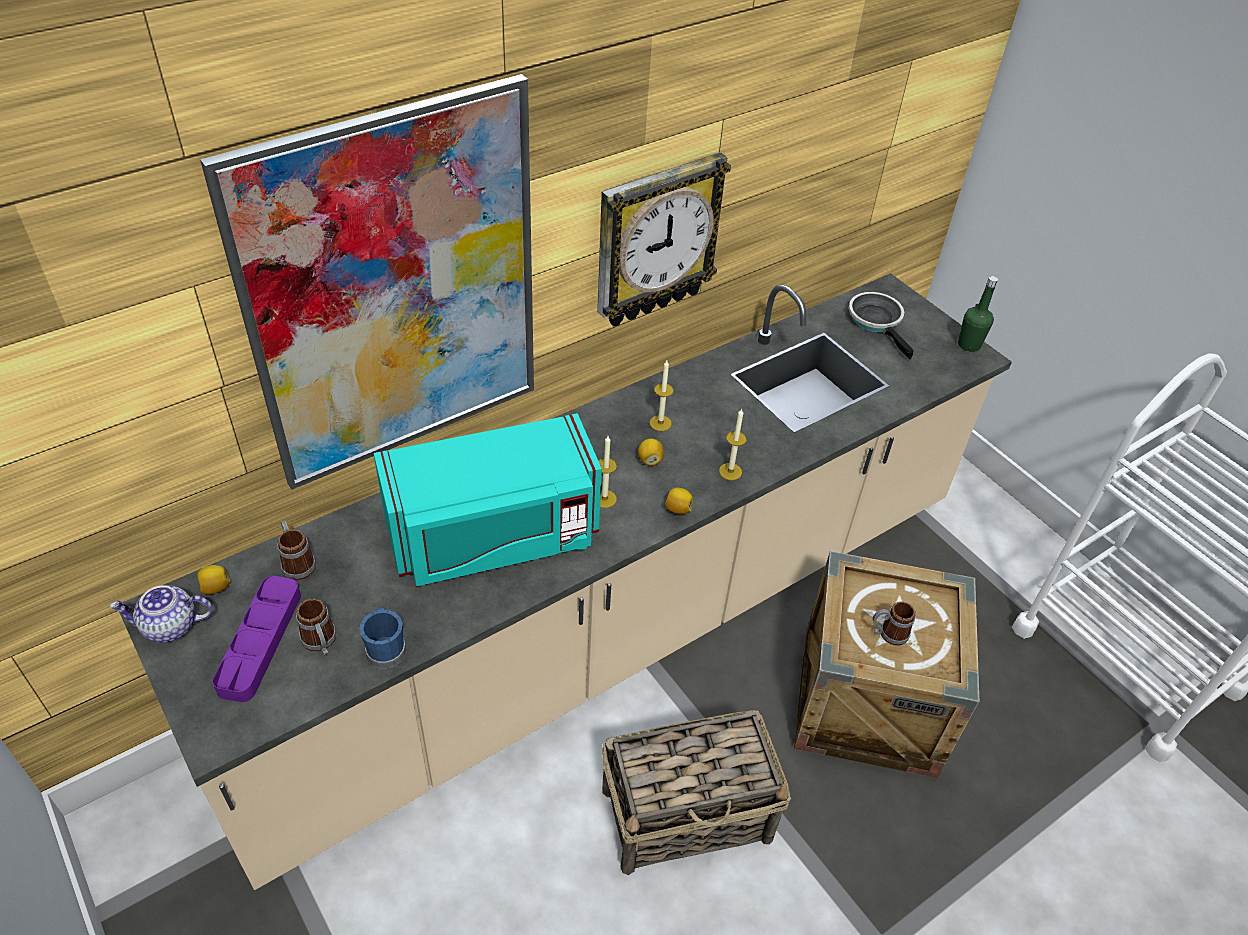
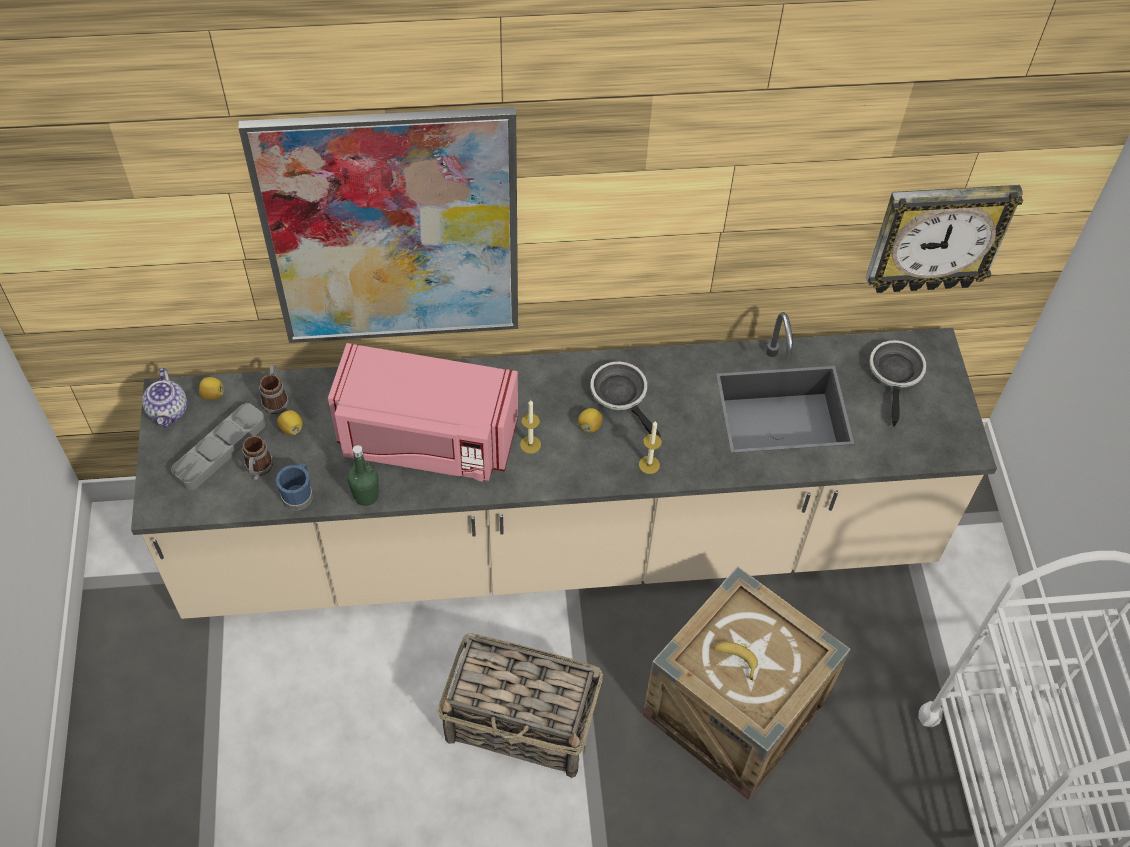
camera: 30 degrees right, 10 degrees up
teapot [110,585,213,643] -> teapot turned 120 degrees counterclockwise [142,368,187,428]
purple tray [212,576,301,702] -> grey tray [171,403,266,490]
turquoise microwave [374,413,602,586] -> pink microwave [328,343,518,482]
wall clock [597,152,731,327] -> wall clock moved to [866,185,1023,293]
candle [650,360,674,431] -> frying pan [590,362,661,437]
lemon [665,488,693,514] -> lemon moved to [277,410,303,435]
mug [873,602,915,646] -> banana [713,642,758,680]
green bottle [958,276,998,352] -> green bottle moved to [347,445,379,506]

